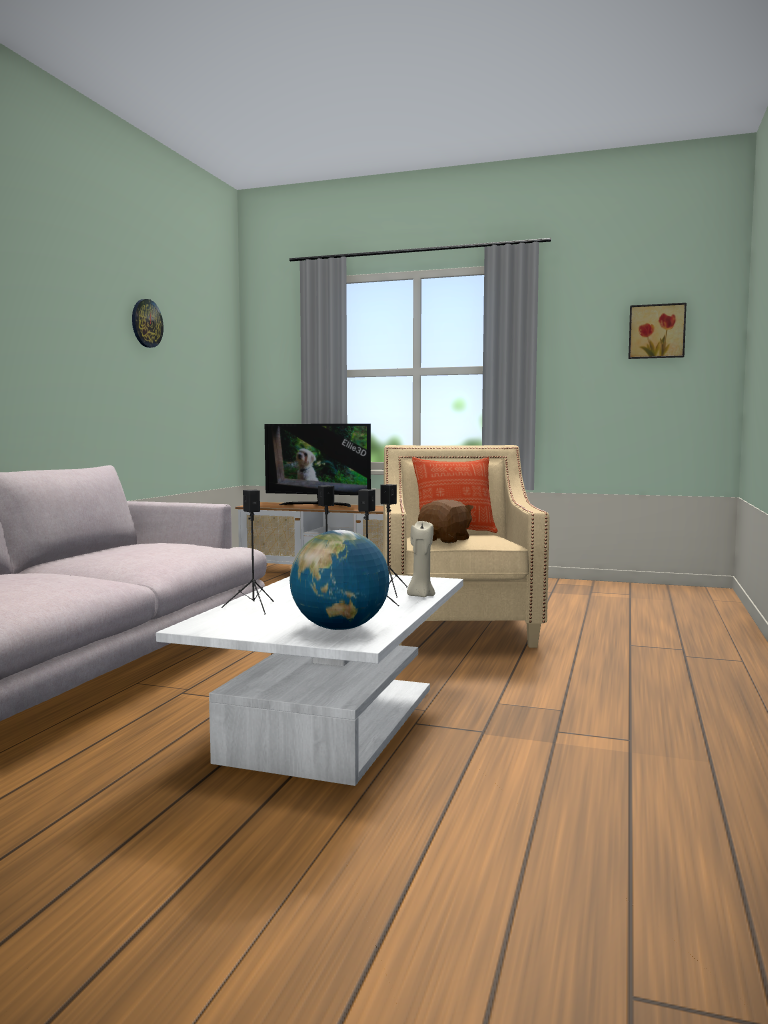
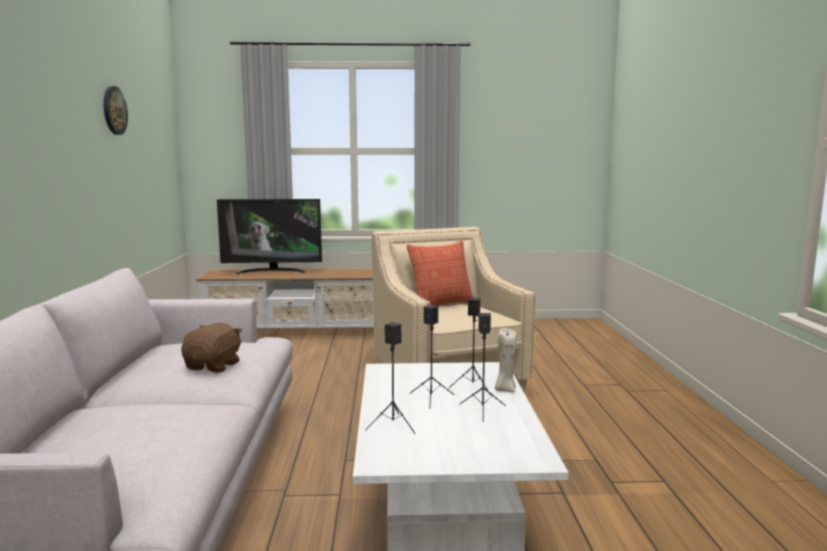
camera: 20 degrees left, 5 degrees up
globe [290,530,389,630] -> none
brown plush toy [418,499,474,543] -> brown plush toy moved to [181,323,242,373]
picture [628,303,686,359] -> none

